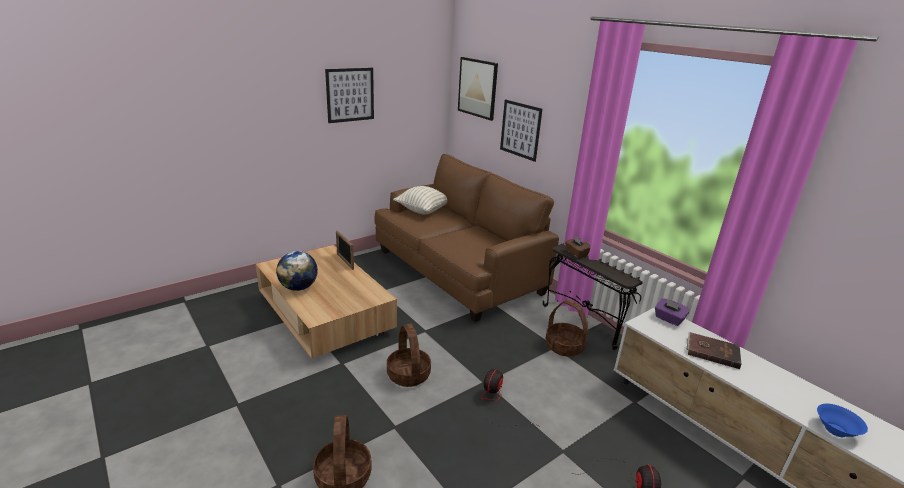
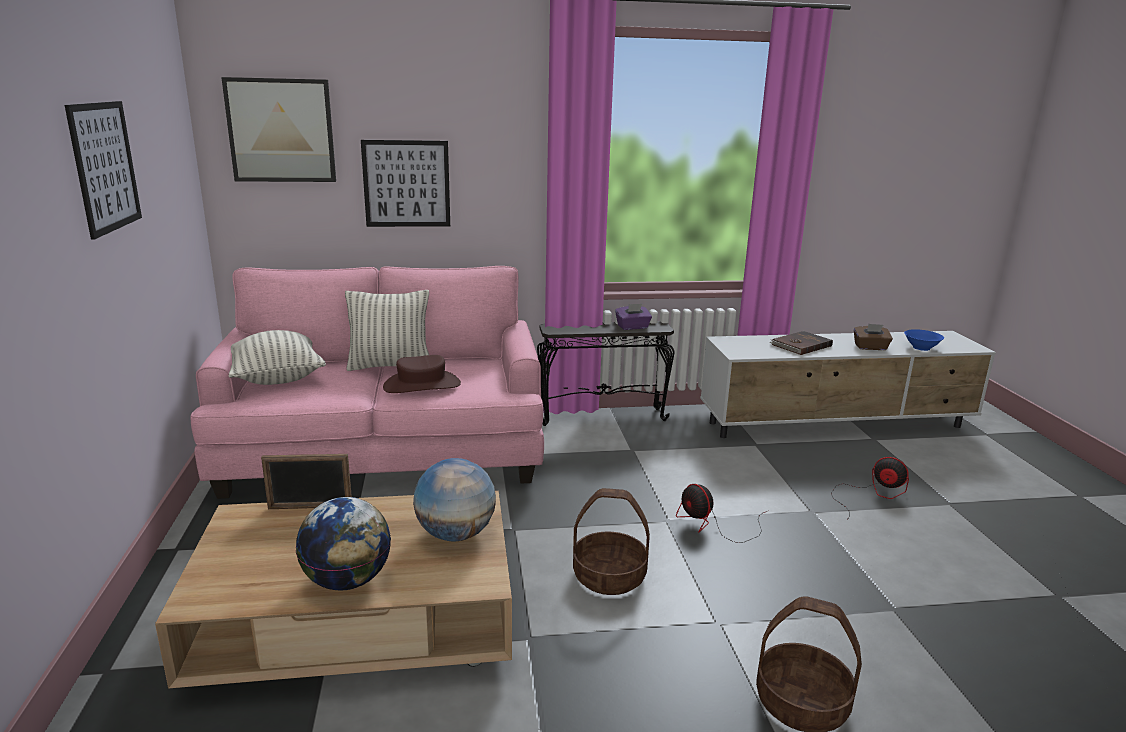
camera: 60 degrees left, 5 degrees down
brown sofa [375,154,559,322] -> pink sofa [191,266,544,499]
basket [545,300,588,356] -> none
brown tissue box [565,235,591,258] -> brown tissue box moved to [854,324,893,350]
purple tissue box [655,298,690,326] -> purple tissue box moved to [615,304,652,330]
none -> pillow [345,290,429,371]
none -> brown hat [383,355,461,393]
none -> globe [413,458,496,542]

